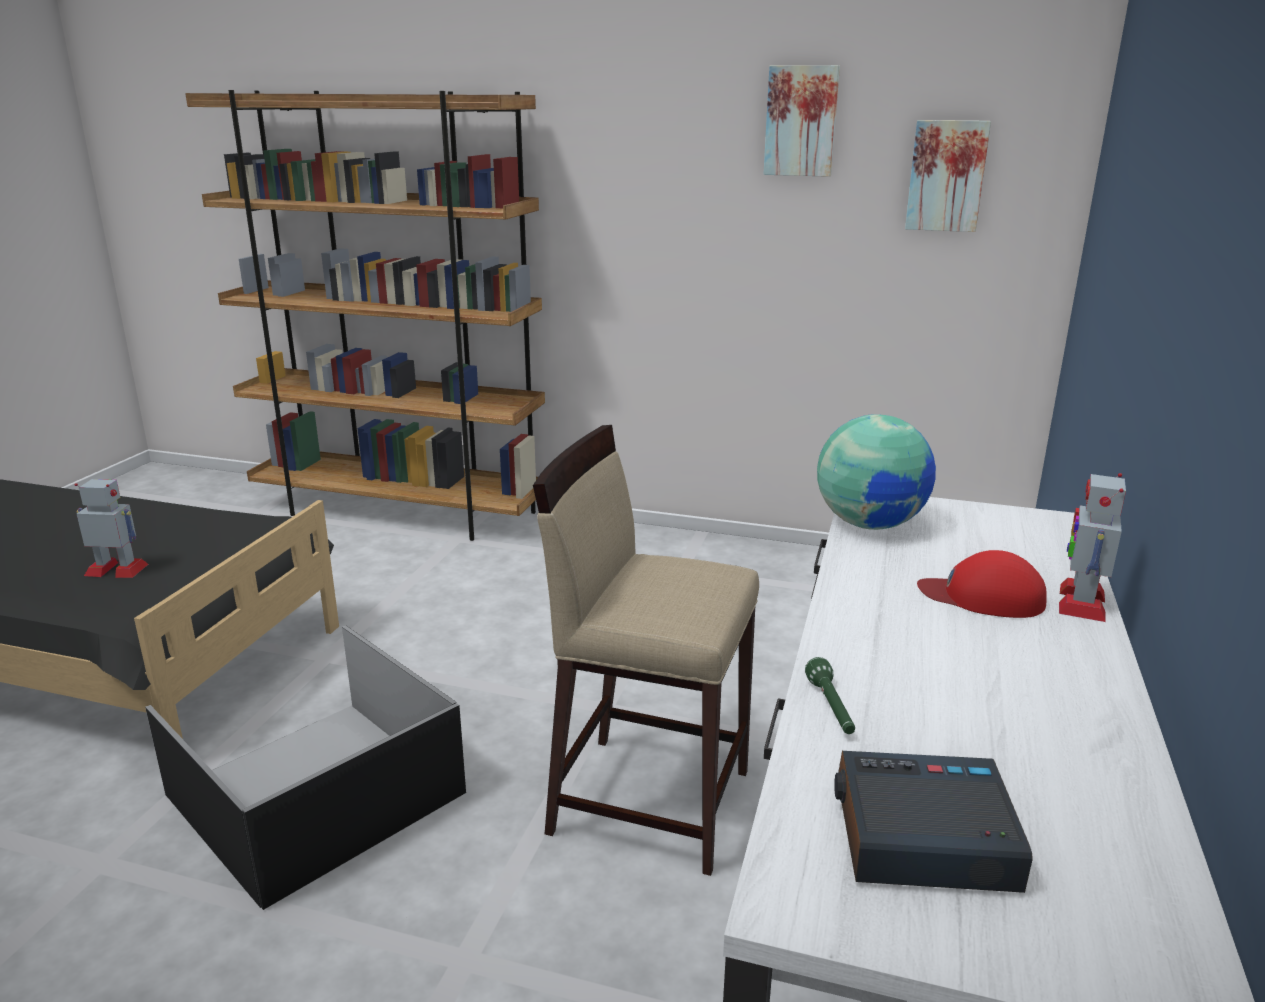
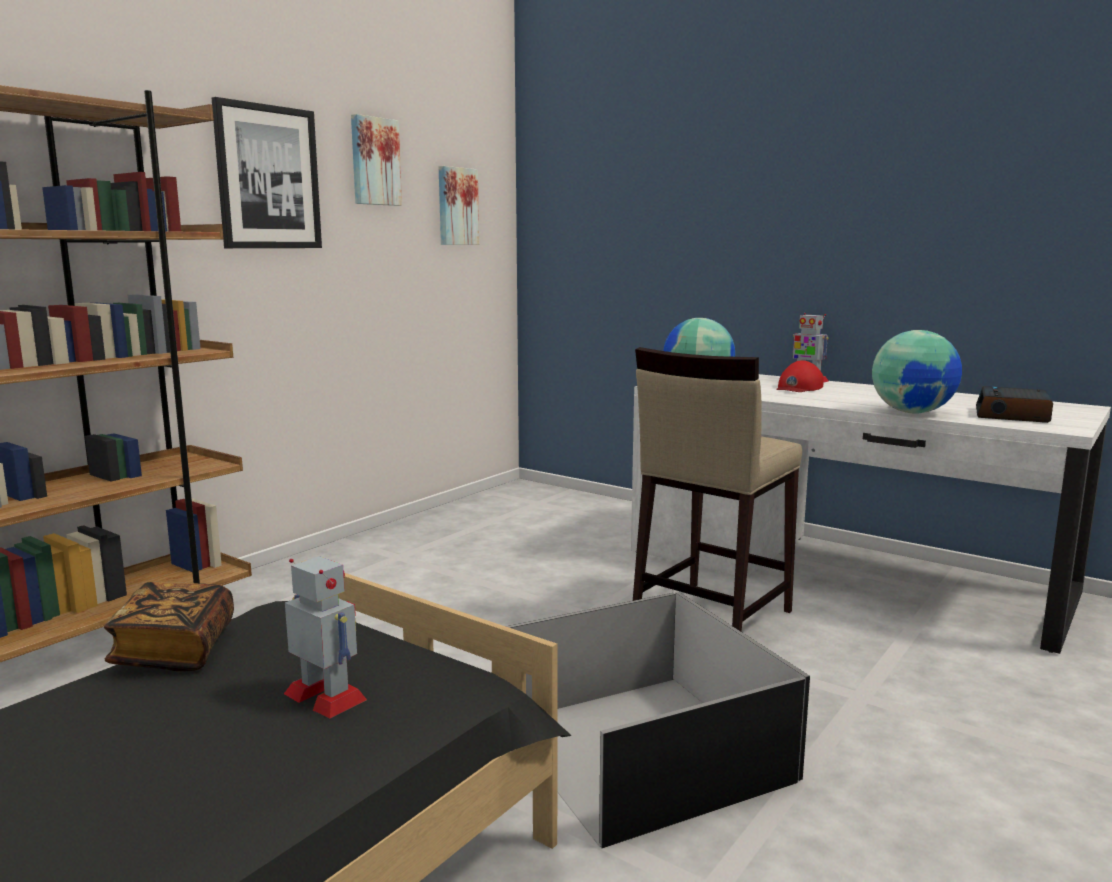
camera: 70 degrees left, 10 degrees down
toy robot [75,479,148,578] -> toy robot turned 105 degrees clockwise [284,556,367,718]
green flashlight [805,657,855,734] -> globe [872,330,962,414]
none -> book [104,582,234,671]
none -> picture [212,97,322,248]

